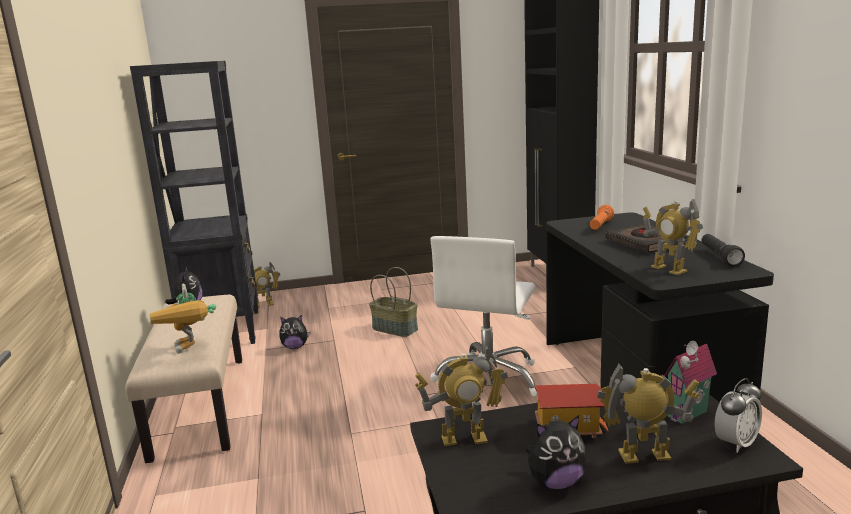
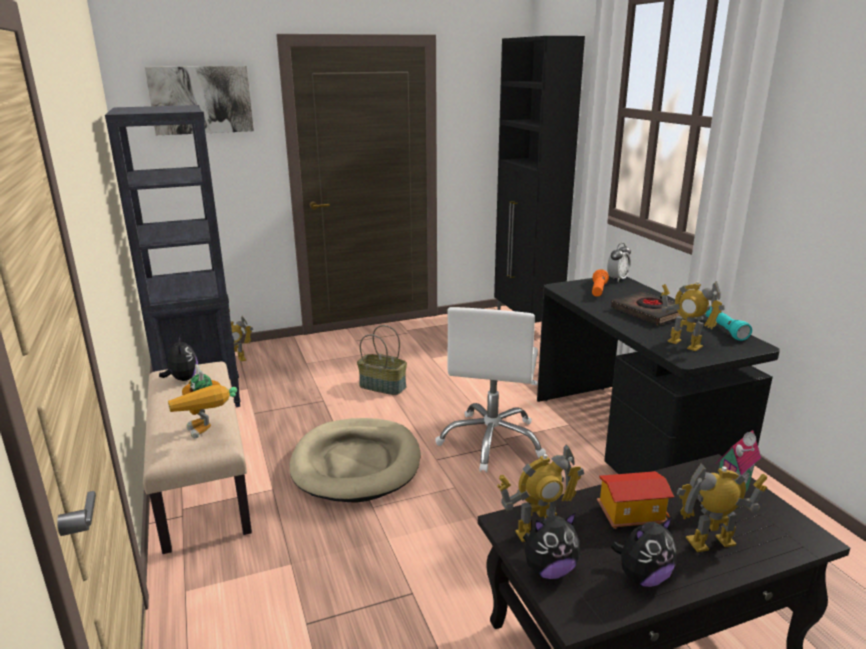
camera: 10 degrees left, 5 degrees up
plush toy [279,315,310,349] -> plush toy moved to [523,513,580,579]
black flashlight [701,234,745,267] -> turquoise flashlight [705,307,752,341]
alarm clock [715,378,762,453] -> alarm clock moved to [607,243,631,282]
none -> picture [145,66,254,135]
none -> beige dog bed [289,418,420,503]

